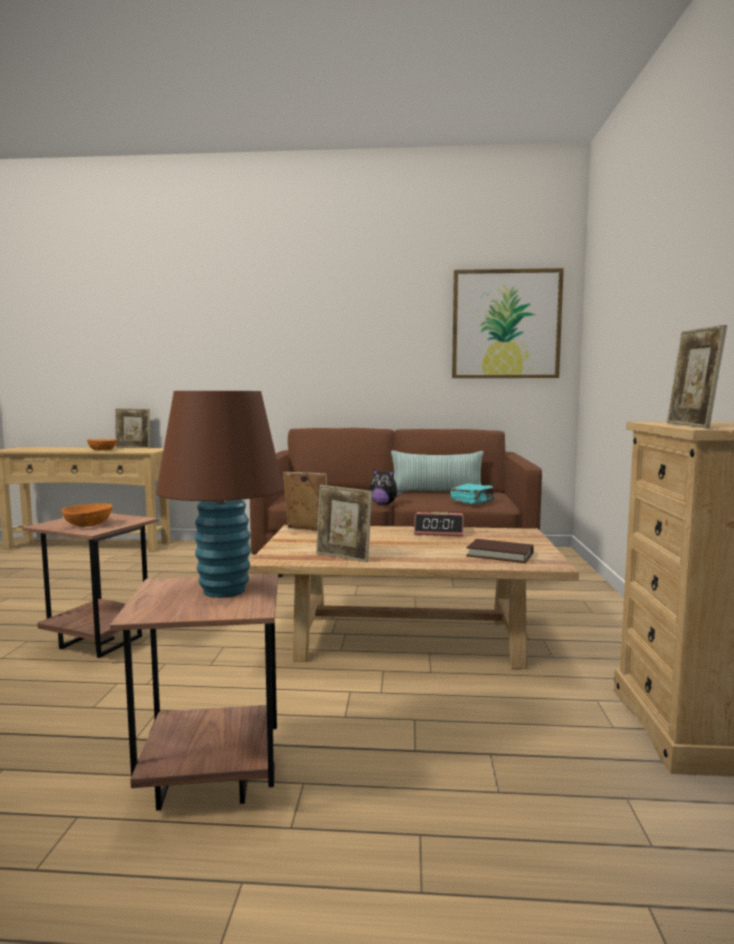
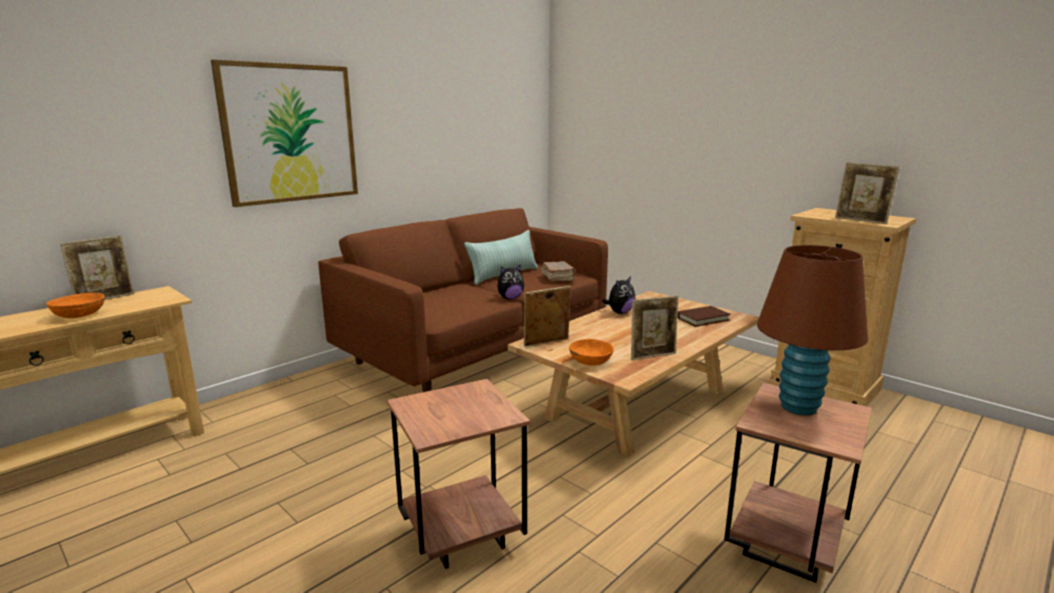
camera: 50 degrees left, 10 degrees up
orange bowl [61,503,112,527] -> orange bowl moved to [569,339,614,365]
alarm clock [414,512,463,536] -> plush toy [602,276,636,314]
turquoise book [450,483,495,504] -> brown book [541,261,576,282]
picture [452,268,564,378] -> picture moved to [211,60,358,207]

